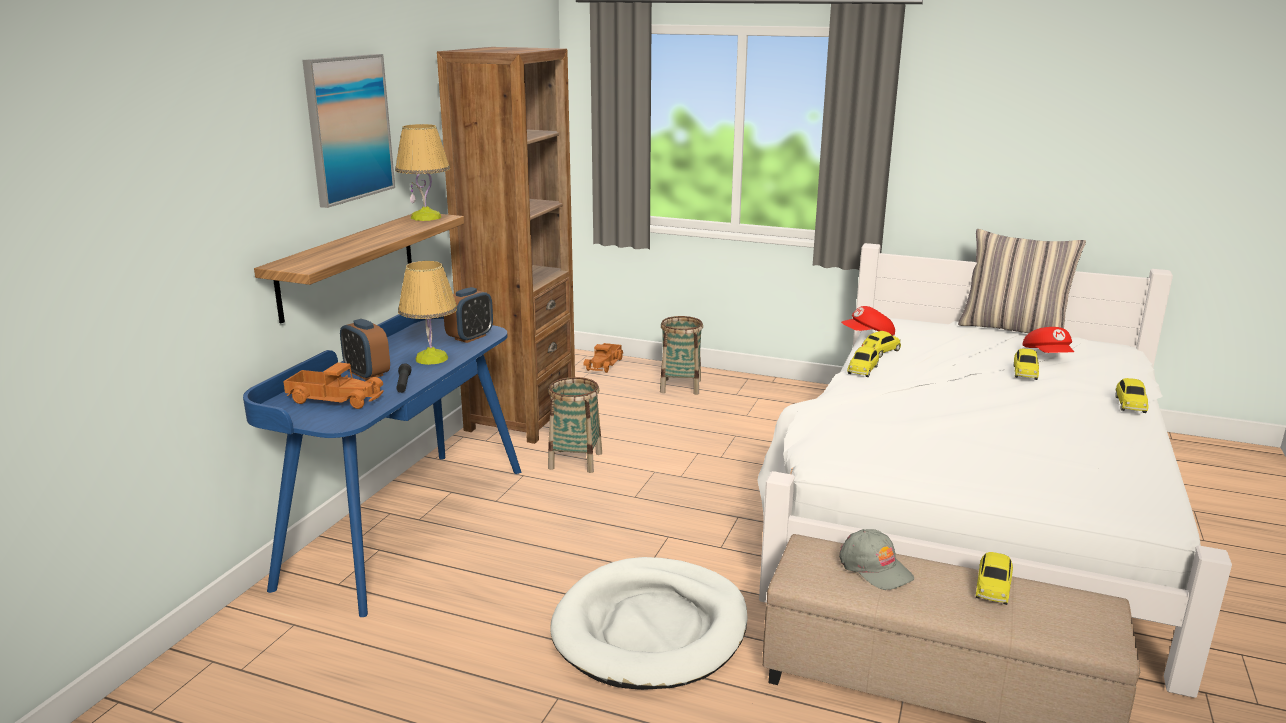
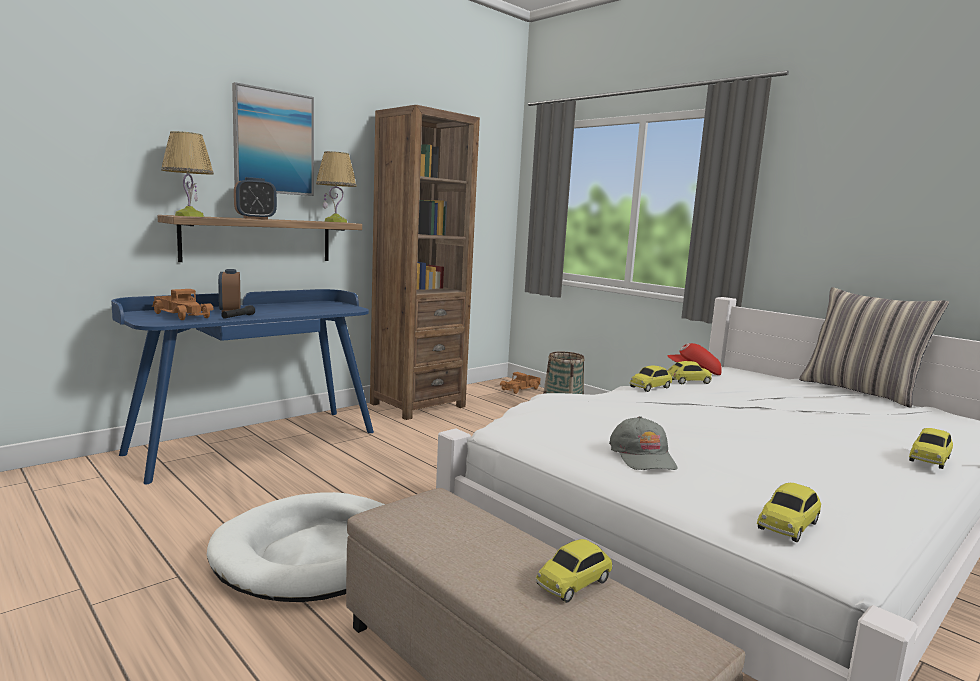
camera: 25 degrees right, 10 degrees down
table lamp [398,261,457,365] -> table lamp moved to [161,131,214,217]
alarm clock [444,287,493,343] -> alarm clock moved to [234,177,277,219]
basket [548,377,602,473] -> none
grey cap [839,529,914,590] -> grey cap moved to [609,416,678,470]
toy car [1014,348,1039,380] -> toy car moved to [757,483,821,542]
red cap [1022,327,1074,353] -> none

